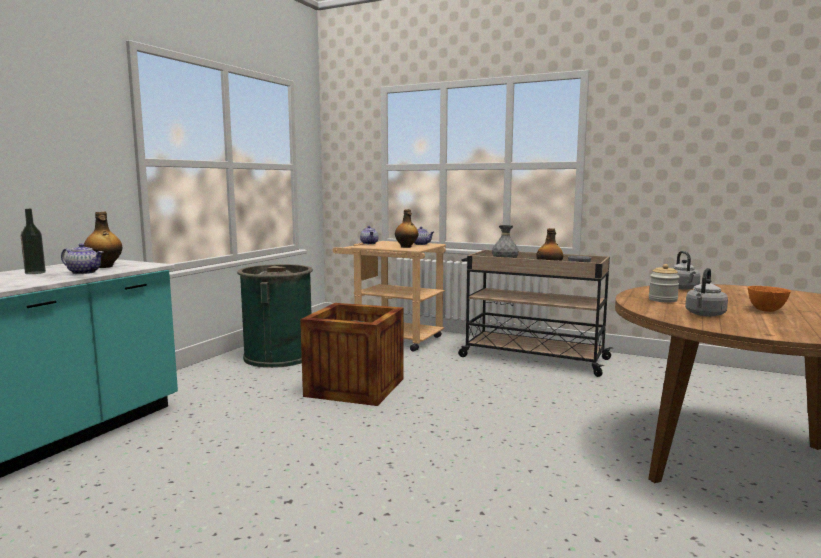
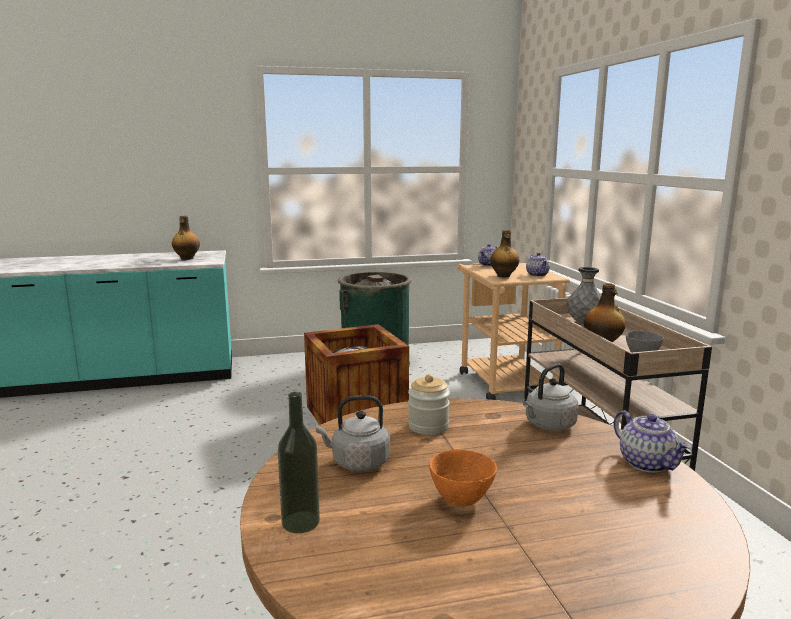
camera: 50 degrees right, 5 degrees up
bottle [21,209,46,274] -> bottle moved to [278,392,320,533]
teapot [61,244,103,274] -> teapot moved to [614,410,691,473]

